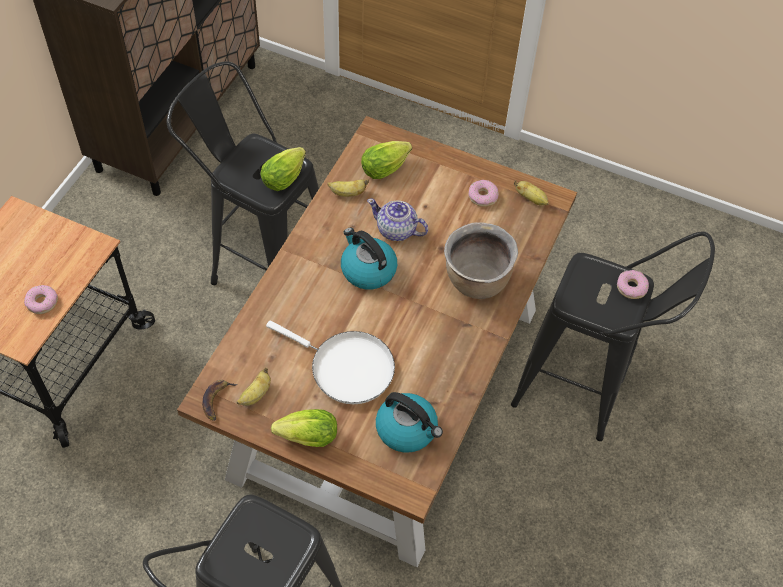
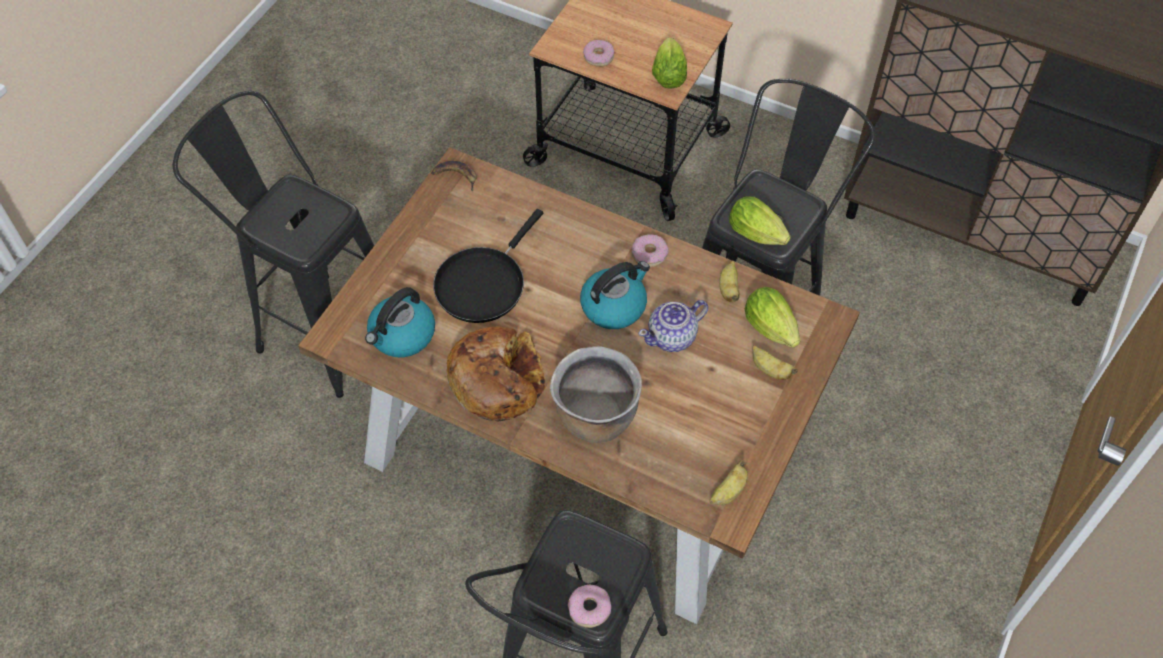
camera: 95 degrees right, 0 degrees up
banana [236,367,271,406] -> banana moved to [752,345,798,380]
white frying pan [266,321,395,404] -> black frying pan [433,209,543,323]
lettuce [271,409,337,447] -> lettuce moved to [652,37,687,89]
teapot [367,199,428,241] -> teapot turned 150 degrees counterclockwise [638,300,708,352]
donut [469,180,499,207] -> donut moved to [631,234,669,267]
none -> bread [447,326,546,422]

